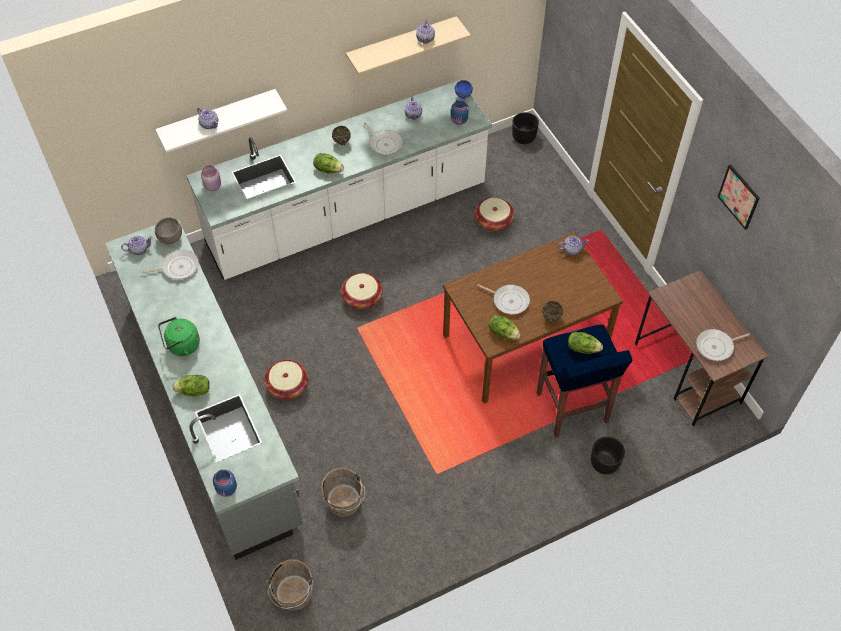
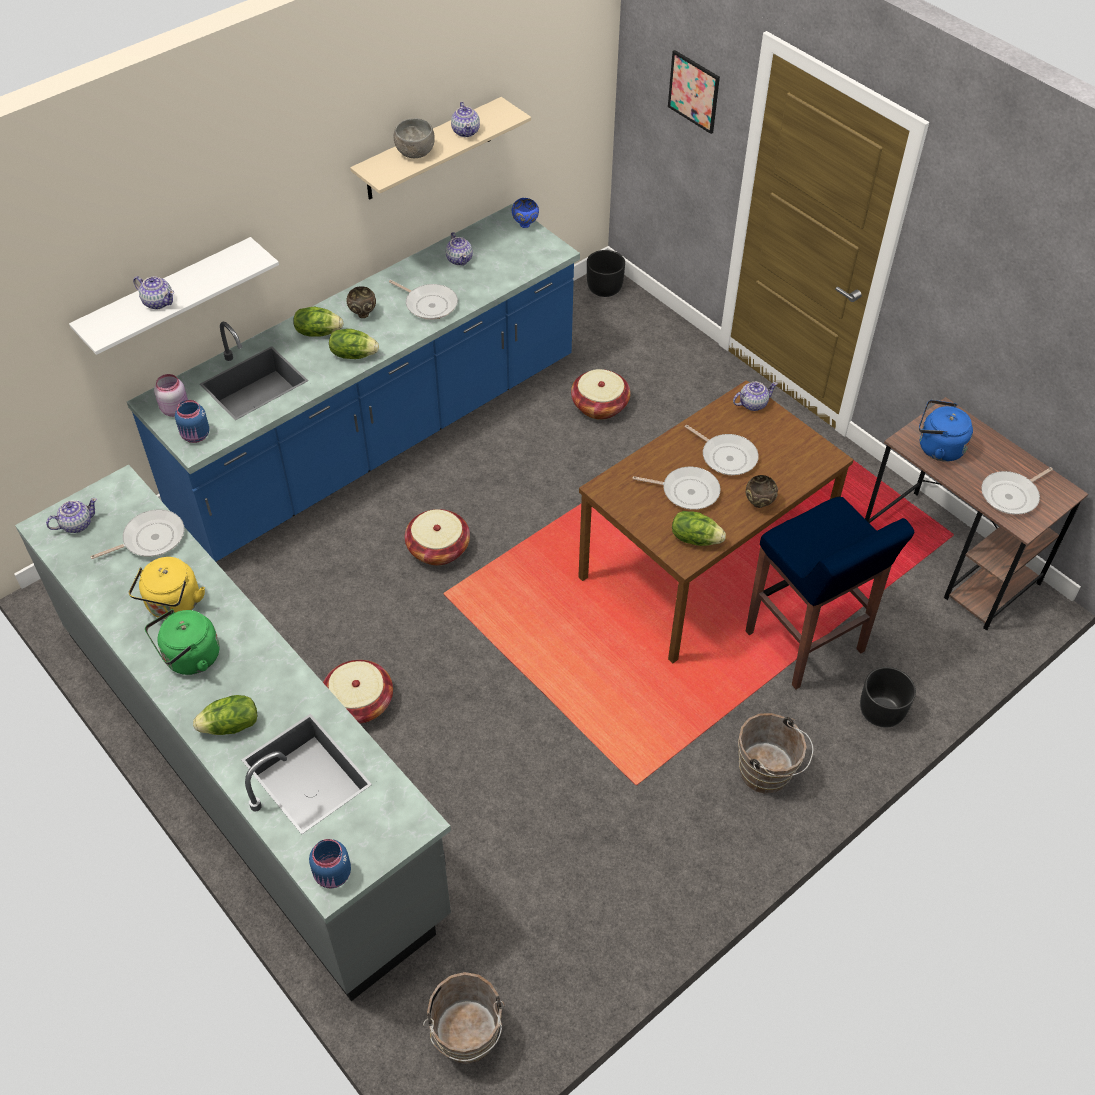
camera: 15 degrees left, 5 degrees down
grey bowl [155,217,182,244] -> grey bowl moved to [394,118,435,158]
white counter [186,80,492,280] -> blue counter [127,203,580,562]
brown bucket [321,468,365,518] -> brown bucket moved to [738,713,813,794]
blue jar [451,100,469,125] -> blue jar moved to [175,400,209,443]
lettuce [568,332,603,354] -> lettuce moved to [293,307,343,337]
picture [718,164,760,230] -> picture moved to [668,50,720,134]
none -> yellow kettle [128,557,205,619]
none -> frying pan [684,425,759,475]
none -> blue kettle [919,400,973,462]

